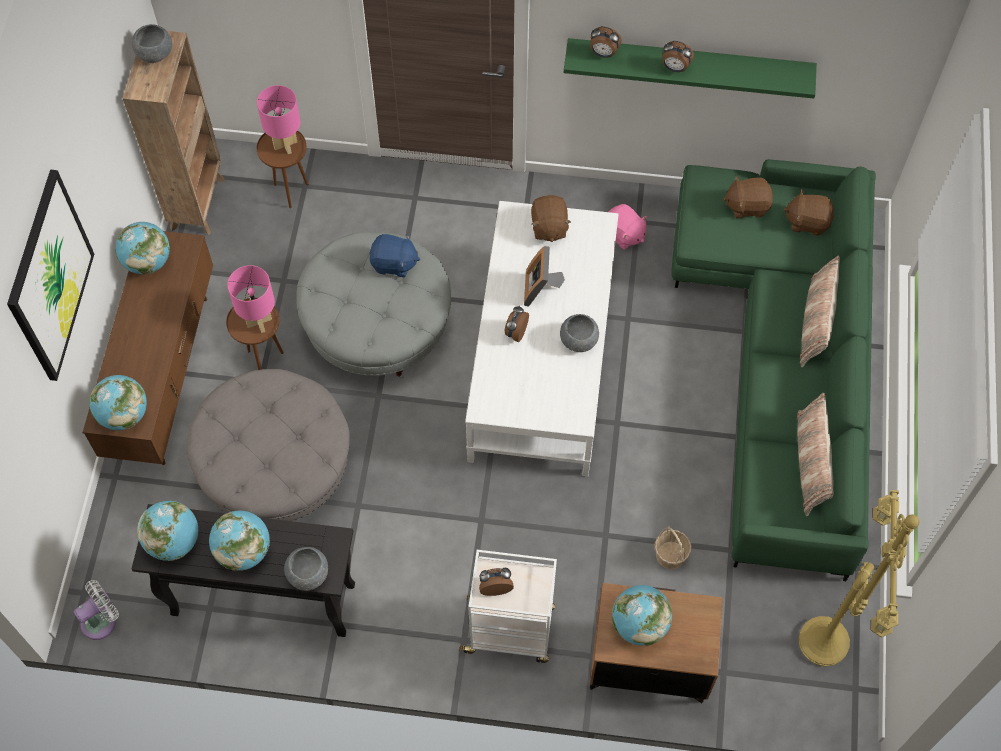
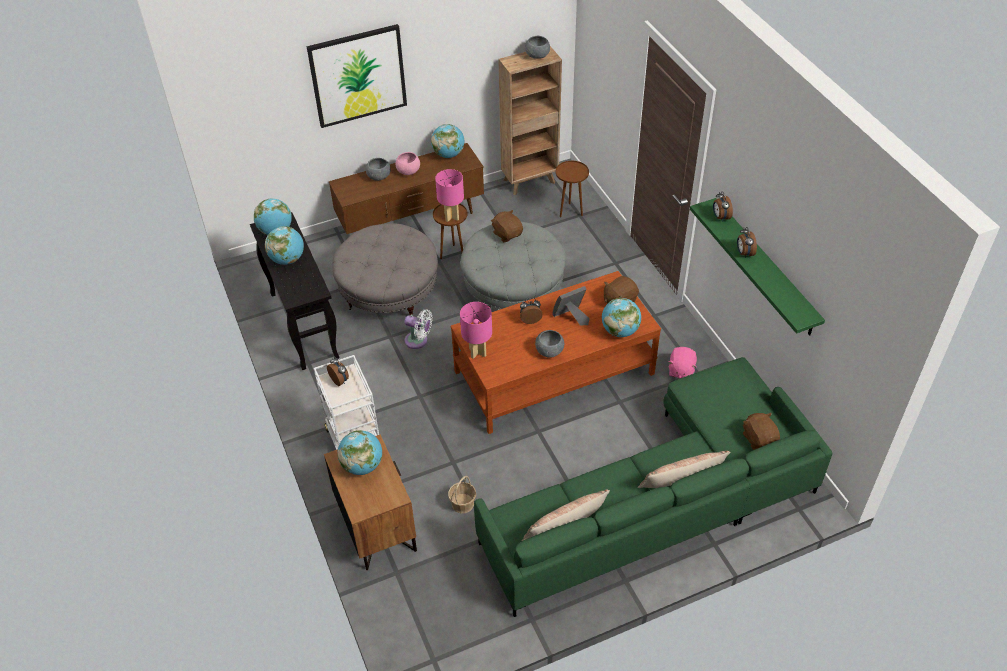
camera: 60 degrees right, 15 degrees down
white fan [74,580,119,640] -> white fan moved to [404,309,432,349]
globe [89,375,147,430] -> globe moved to [602,298,641,337]
pink table lamp [257,85,301,154] -> pink table lamp moved to [460,302,492,359]
grey bowl [284,547,328,590] -> grey bowl moved to [366,158,391,181]
blue plush toy [370,234,420,277] -> none
white coffee table [465,201,618,476] -> brown coffee table [451,271,661,434]
brown plush toy [723,176,773,218] -> brown plush toy moved to [491,210,523,243]
yellow floor lamp [799,490,920,666] -> none
none -> pink bowl [396,152,420,175]

